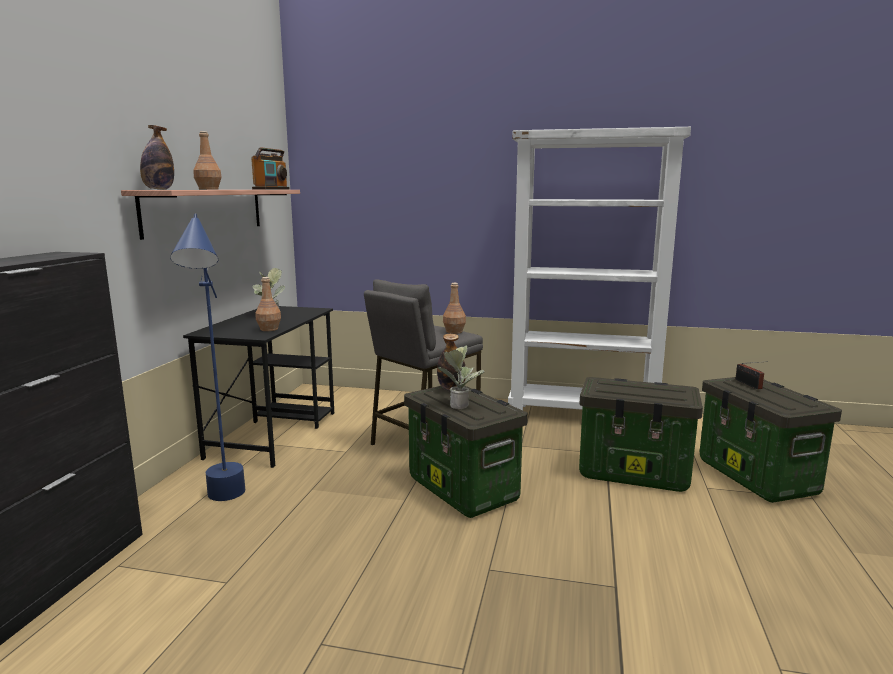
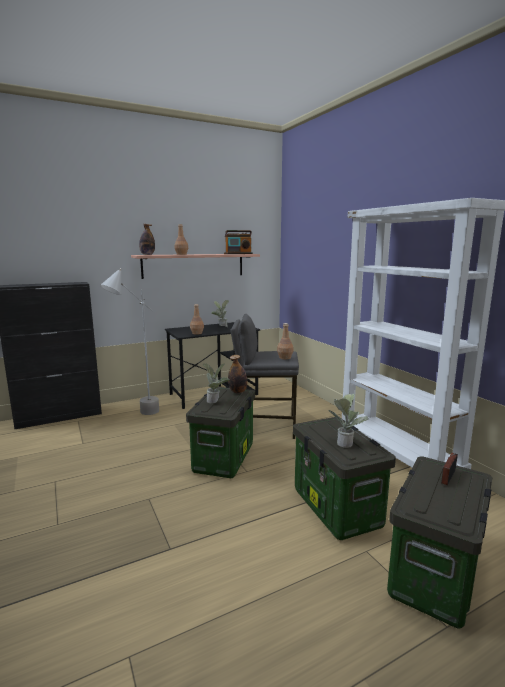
camera: 50 degrees right, 0 degrees up
blue floor lamp [170,213,245,501] -> grey floor lamp [100,268,159,415]
none -> potted plant [329,394,368,448]

